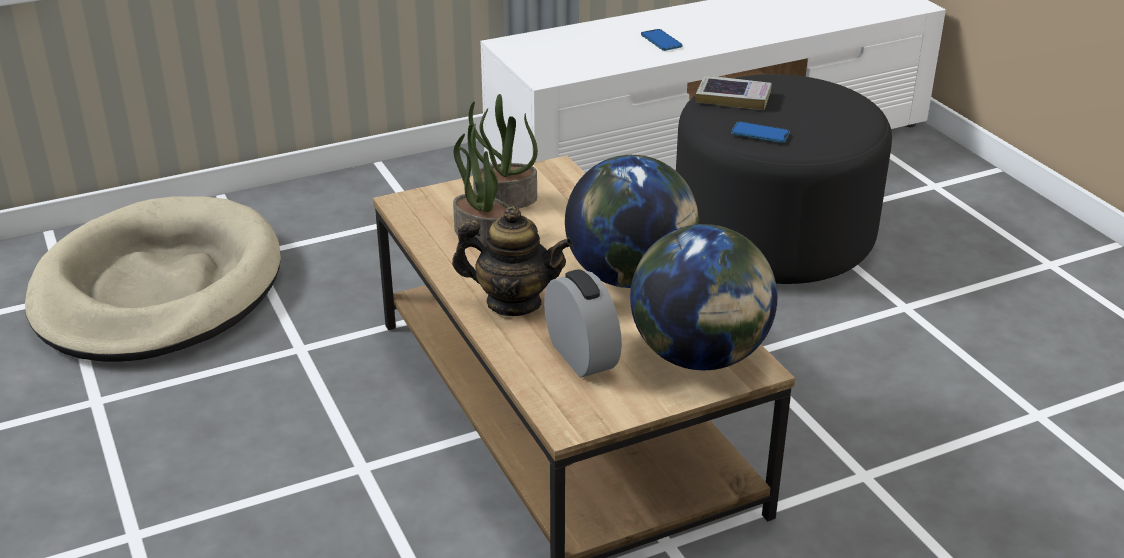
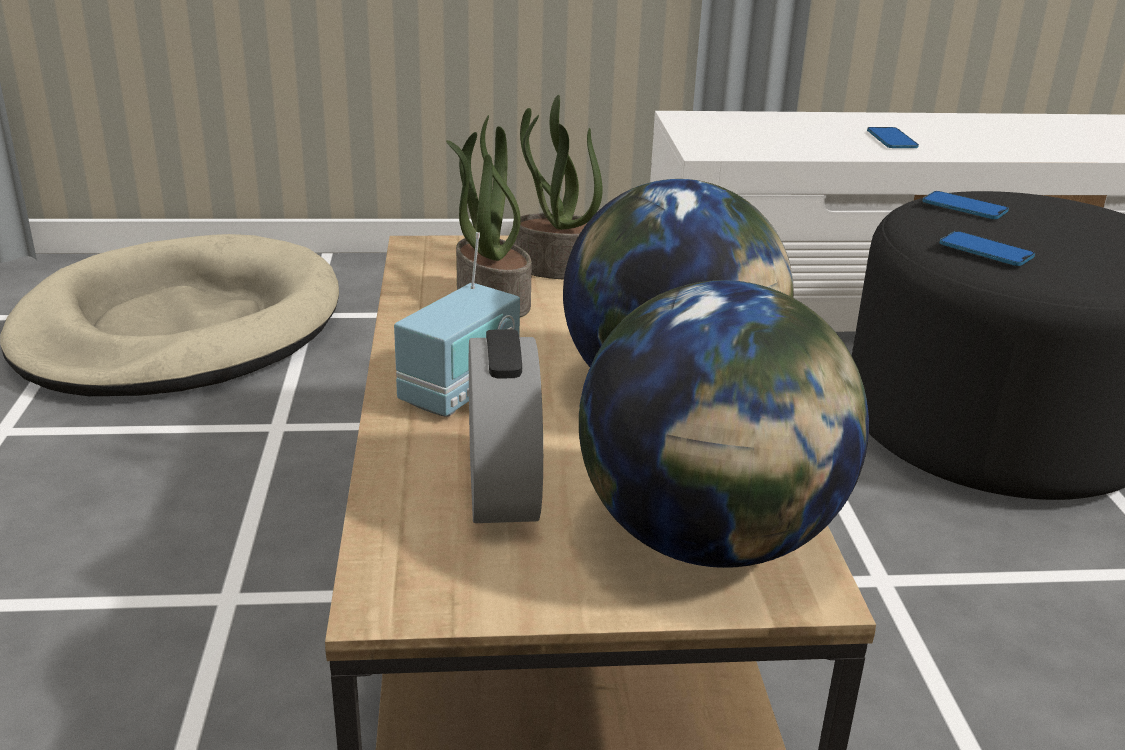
camera: 20 degrees right, 5 degrees down
teapot [452,206,573,316] -> radio [394,232,520,417]
book [695,75,772,110] -> phone [923,191,1009,219]

